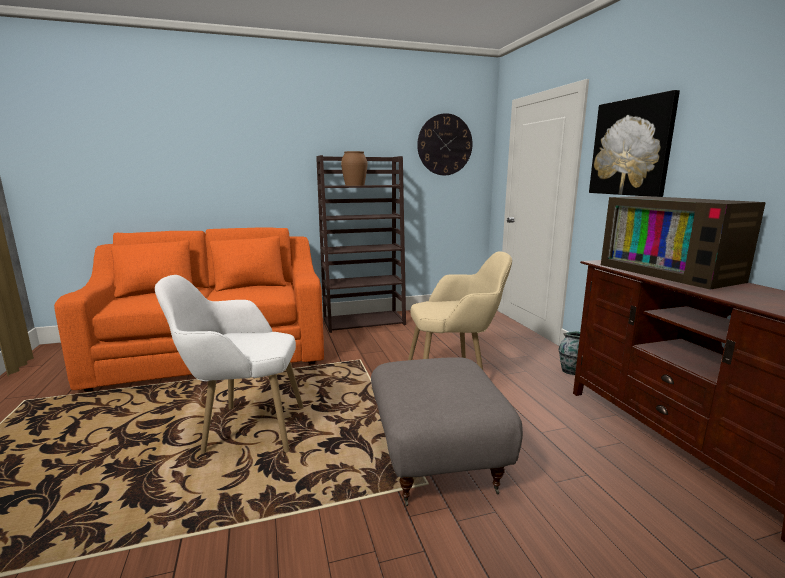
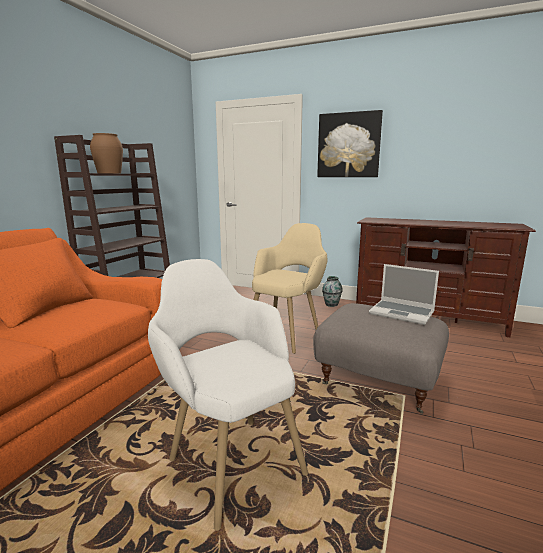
camera: 50 degrees left, 0 degrees up
white armchair [155,275,304,454] -> white armchair turned 105 degrees clockwise [148,259,308,531]
wall clock [417,113,473,175] -> none
television [601,196,766,290] -> none
none -> laptop [369,264,439,325]

